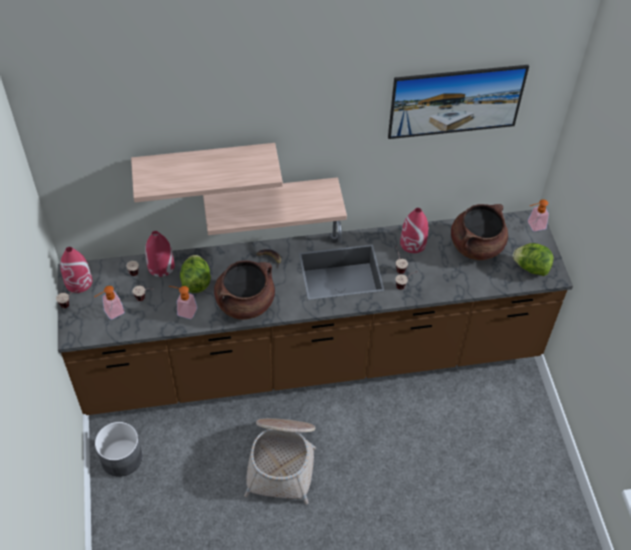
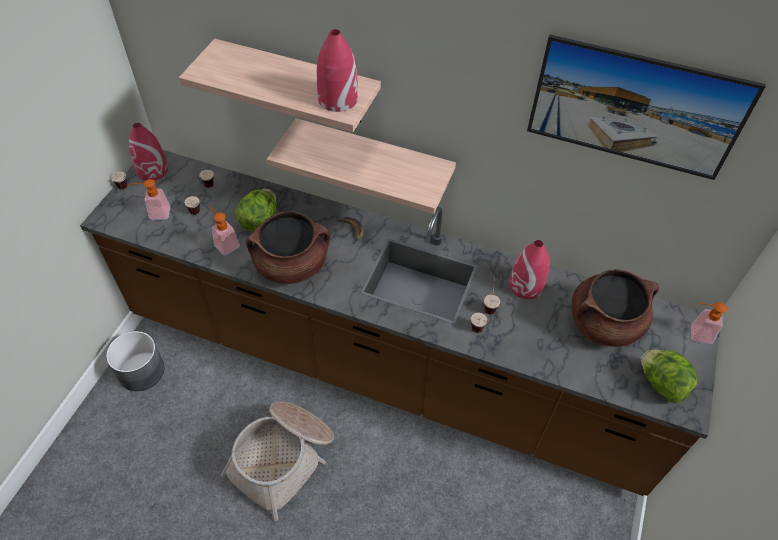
camera: 30 degrees right, 0 degrees up
red vase [145,231,175,277] -> red vase moved to [317,29,358,112]

